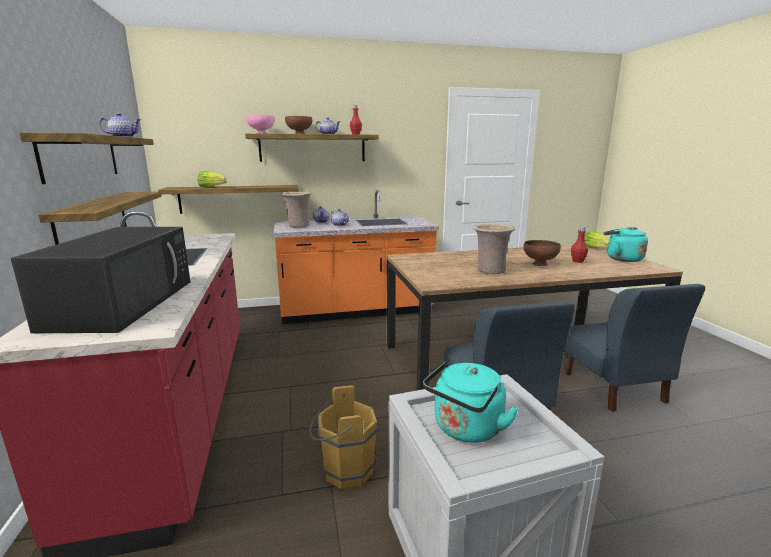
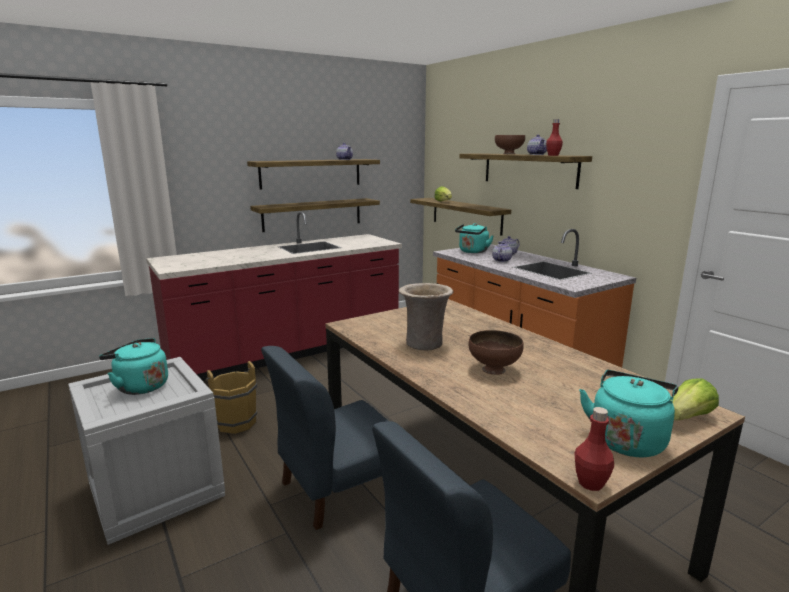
camera: 70 degrees right, 0 degrees up
black microwave [11,227,190,333] -> none
pink bowl [246,115,275,134] -> none
beige vase [281,192,312,227] -> turquoise kettle [455,223,494,253]
red bottle [571,227,588,263] -> red bottle moved to [574,407,614,491]

